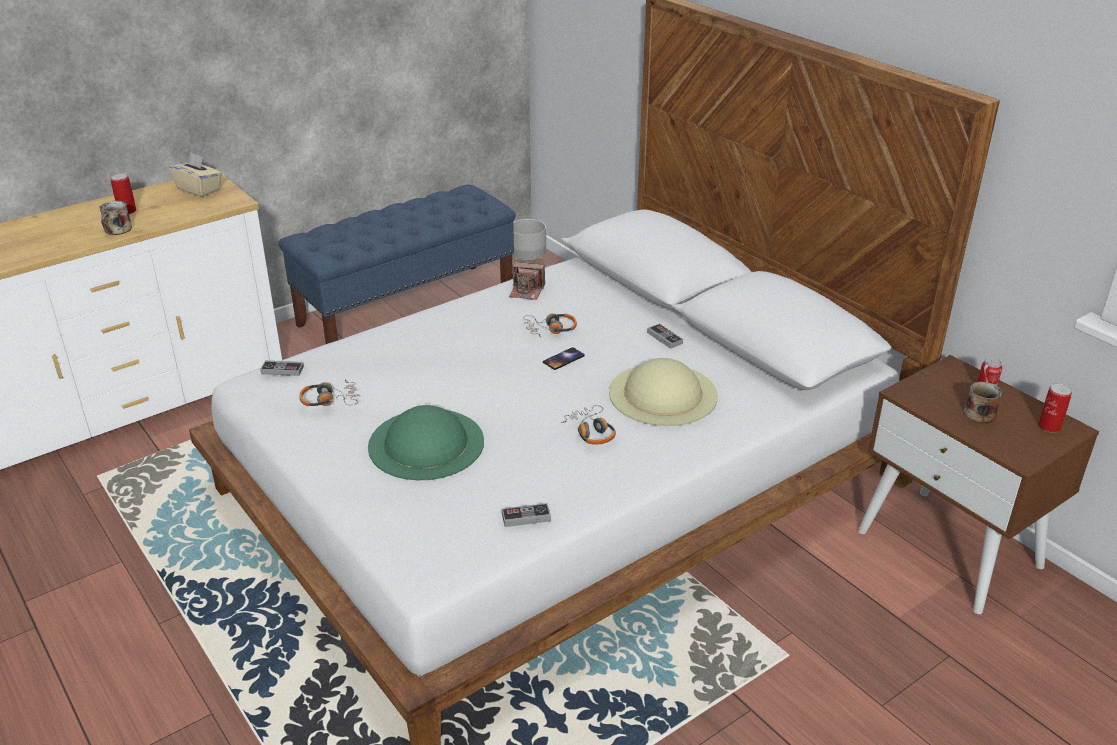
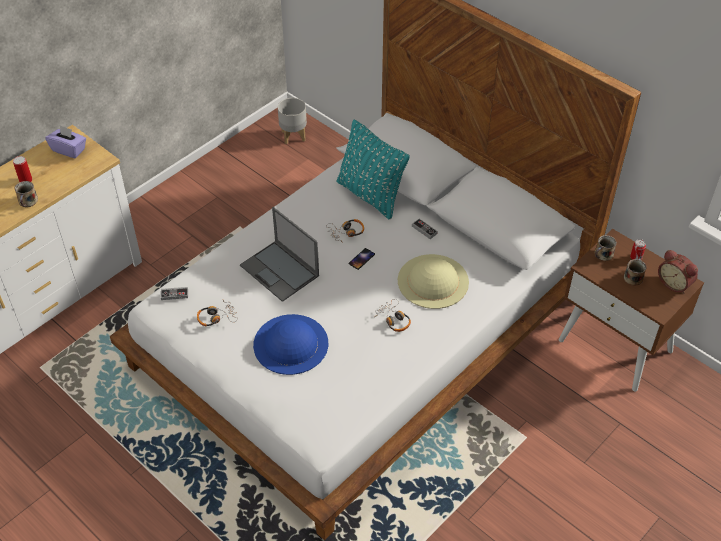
camera: 10 degrees left, 15 degrees up
beige tissue box [168,152,222,197] -> purple tissue box [45,125,86,158]
blue bench [279,184,516,344] -> none
green hat [368,405,484,480] -> blue hat [253,314,328,375]
game controller [502,503,551,527] -> none
camera [509,262,545,300] -> none
can [1038,384,1072,433] -> alarm clock [658,250,698,294]
none -> laptop [240,207,319,302]
none -> turquoise pillow [337,119,410,219]
none -> mug [595,235,617,261]

